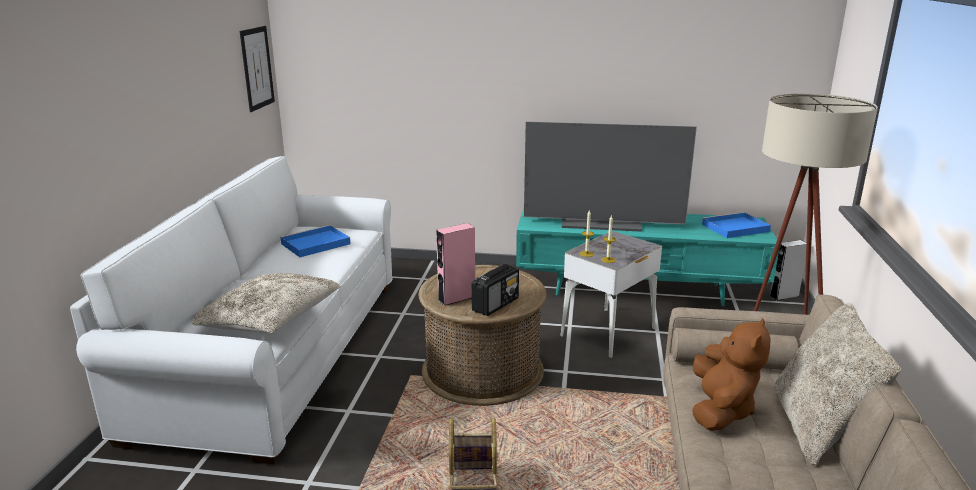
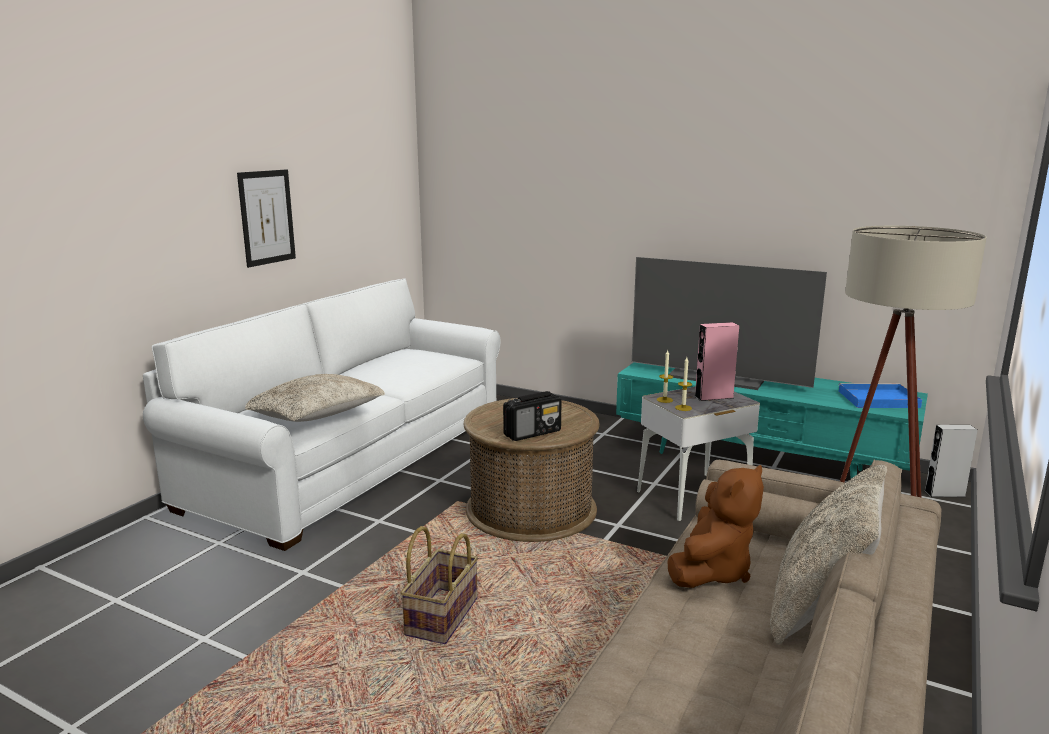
camera: 20 degrees right, 5 degrees down
picture [240,26,275,112] -> picture moved to [237,169,296,268]
blue tray [280,225,350,257] -> none
pink speaker [436,223,475,306] -> pink speaker moved to [694,322,739,401]

